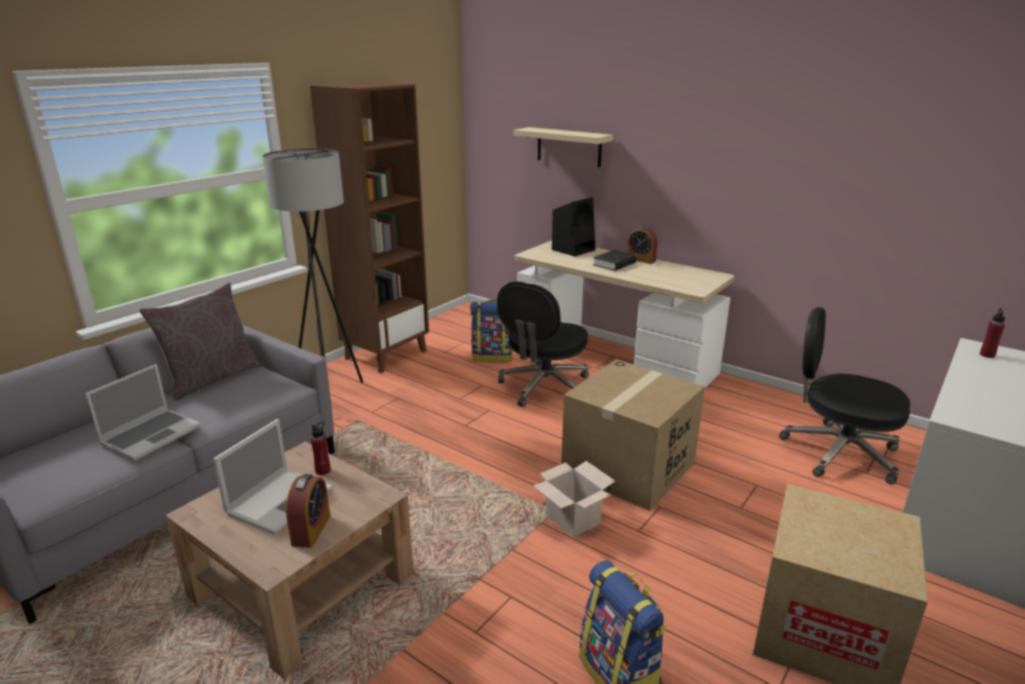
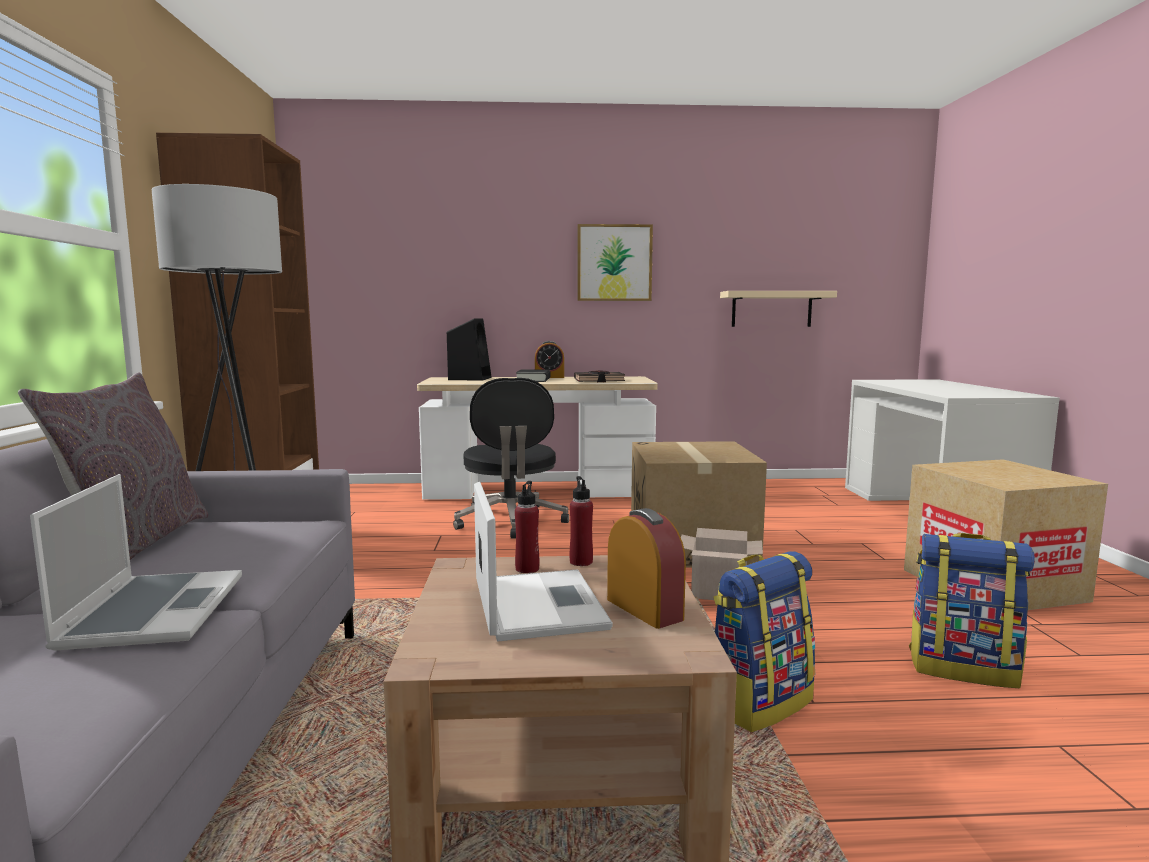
camera: 40 degrees left, 15 degrees down
backpack [470,300,514,363] -> backpack moved to [713,551,815,732]
beige shelf [514,127,613,167] -> beige shelf moved to [720,291,837,327]
black office chair [779,307,910,485] -> none
red bottle [980,308,1005,358] -> red bottle moved to [570,476,593,566]
none -> black book [574,371,625,383]
none -> picture [577,224,653,301]

